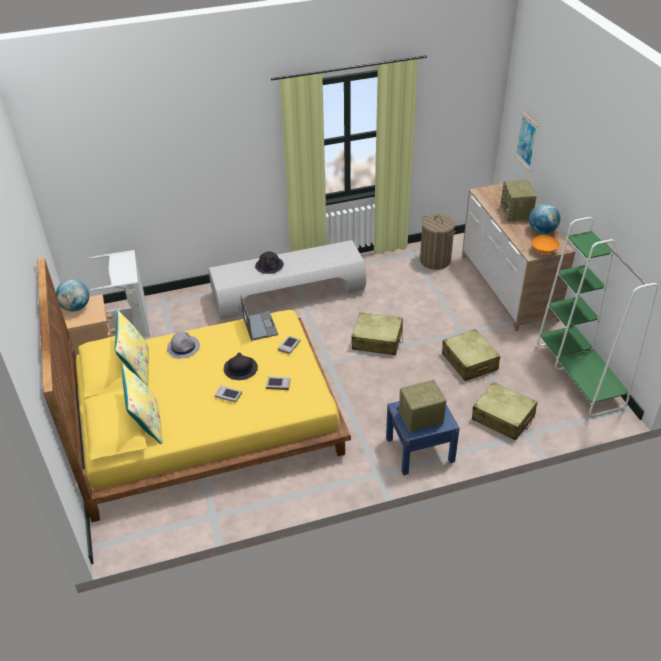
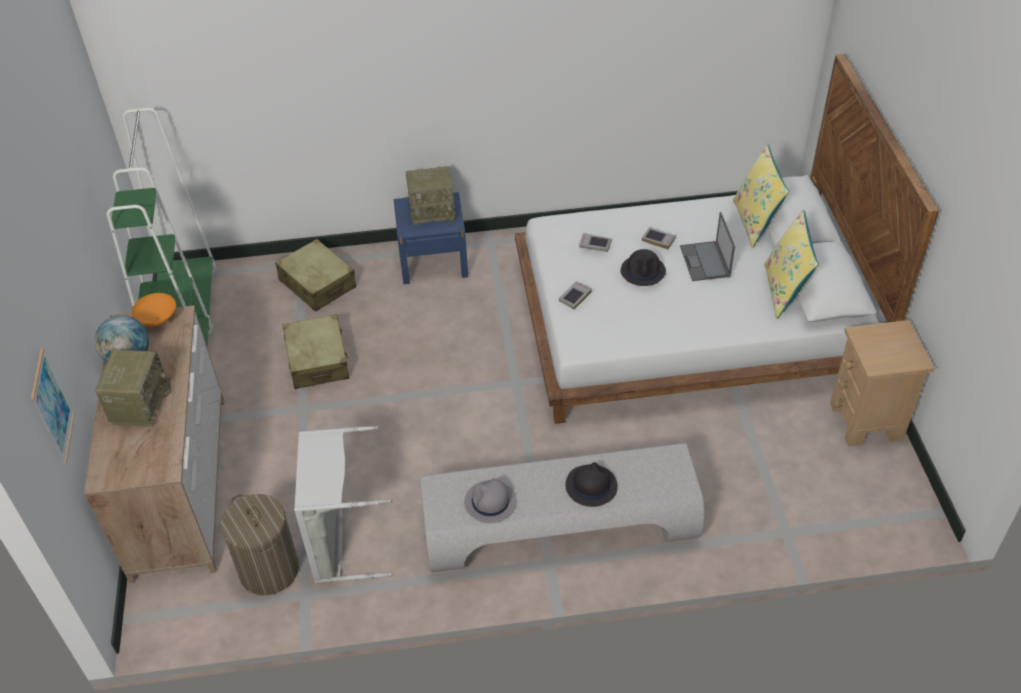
camera: 170 degrees left, 5 degrees up
yellow bed [37,258,351,522] -> white bed [515,54,939,424]
globe [56,279,89,312] -> none
grey laundry basket [89,250,151,339] -> grey laundry basket moved to [294,426,392,583]
grey hat [167,332,200,359] -> grey hat moved to [464,478,517,523]
laptop [240,295,278,341] -> laptop moved to [680,212,735,281]
beige suitcase [351,312,403,355] -> none

